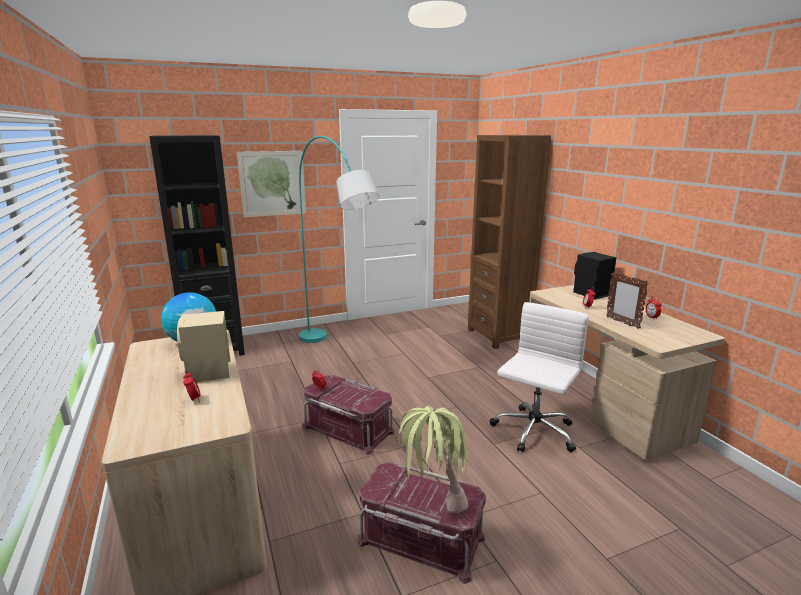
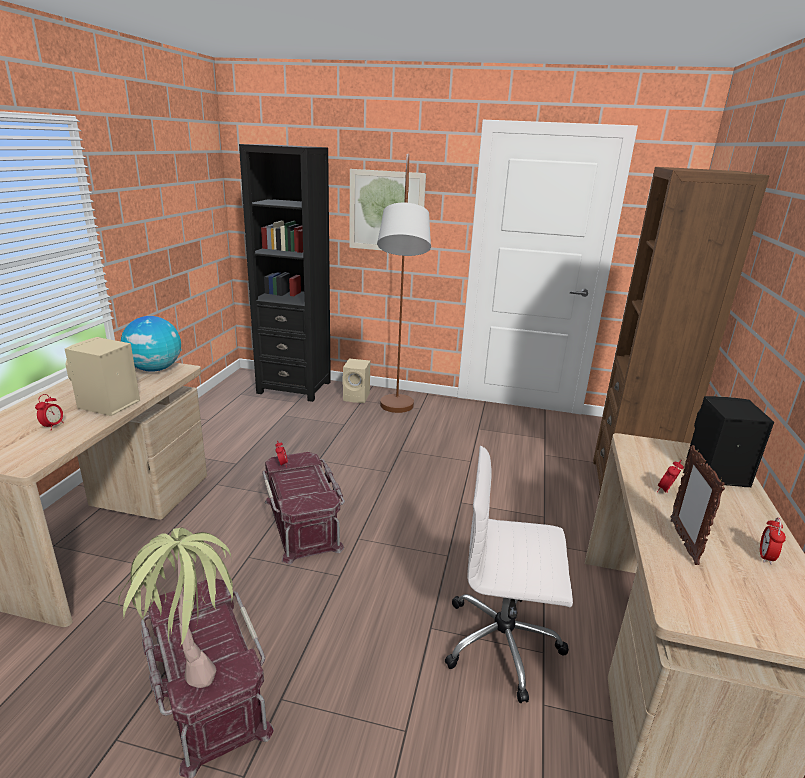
camera: 35 degrees right, 5 degrees up
turquoise floor lamp [299,136,379,343] -> brown floor lamp [377,154,431,413]
white office chair [490,302,589,452] -> white office chair turned 150 degrees counterclockwise [445,446,573,703]
none -> beige speaker [342,359,370,403]

